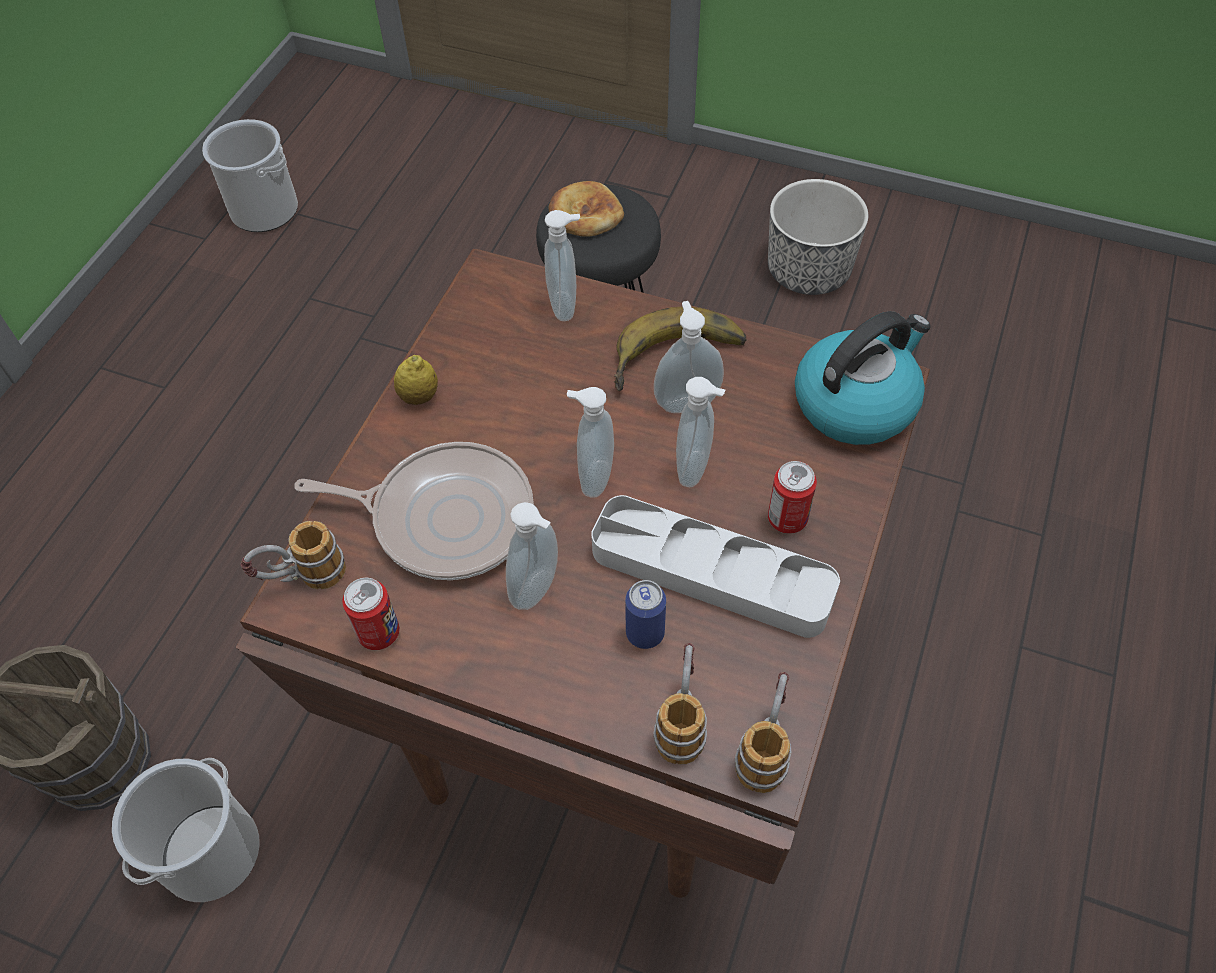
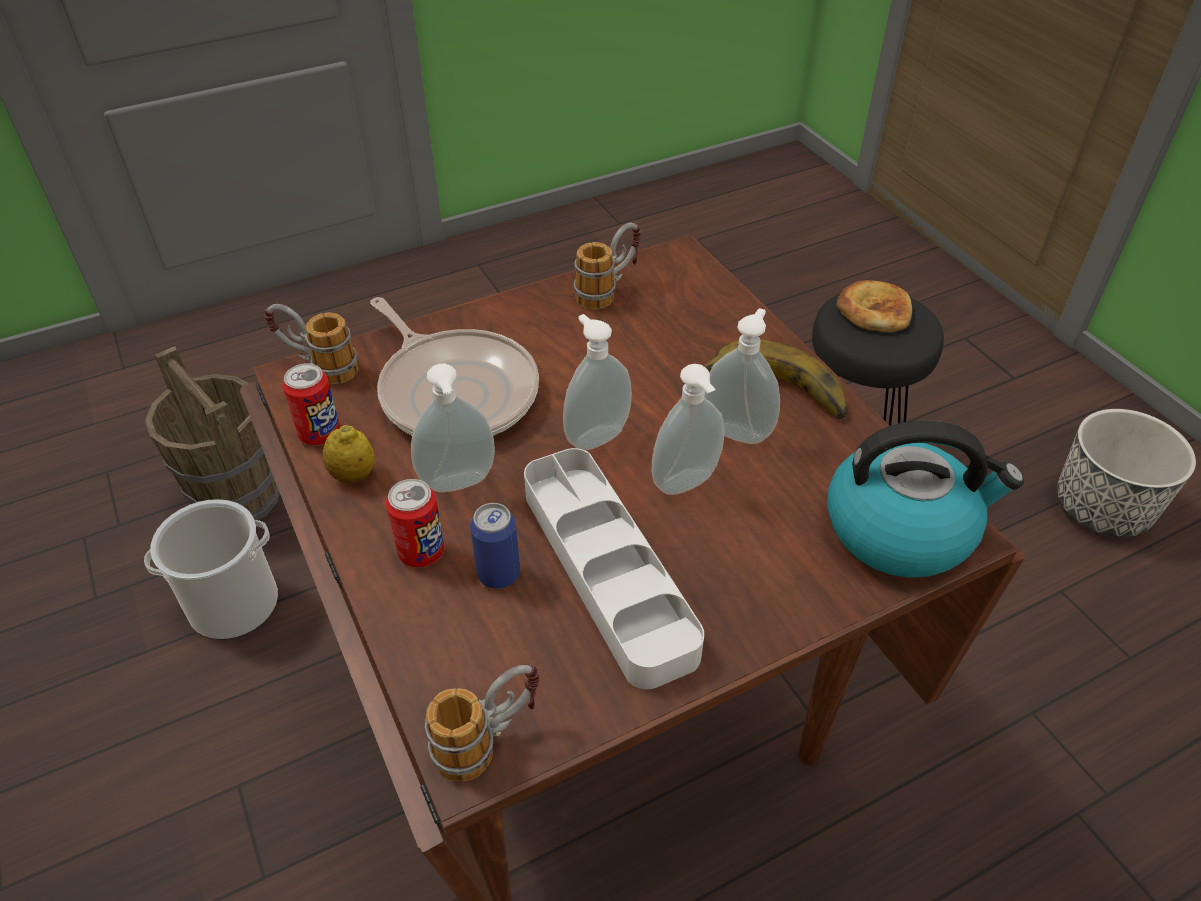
camera: 40 degrees right, 10 degrees down
bucket [202,119,298,232] -> none
lemon [394,355,438,405] -> lemon moved to [323,425,374,483]
soap dispenser [544,210,580,321] -> none
mug [653,643,707,764] -> mug moved to [574,223,641,309]
can [768,461,817,534] -> can moved to [386,479,445,567]

